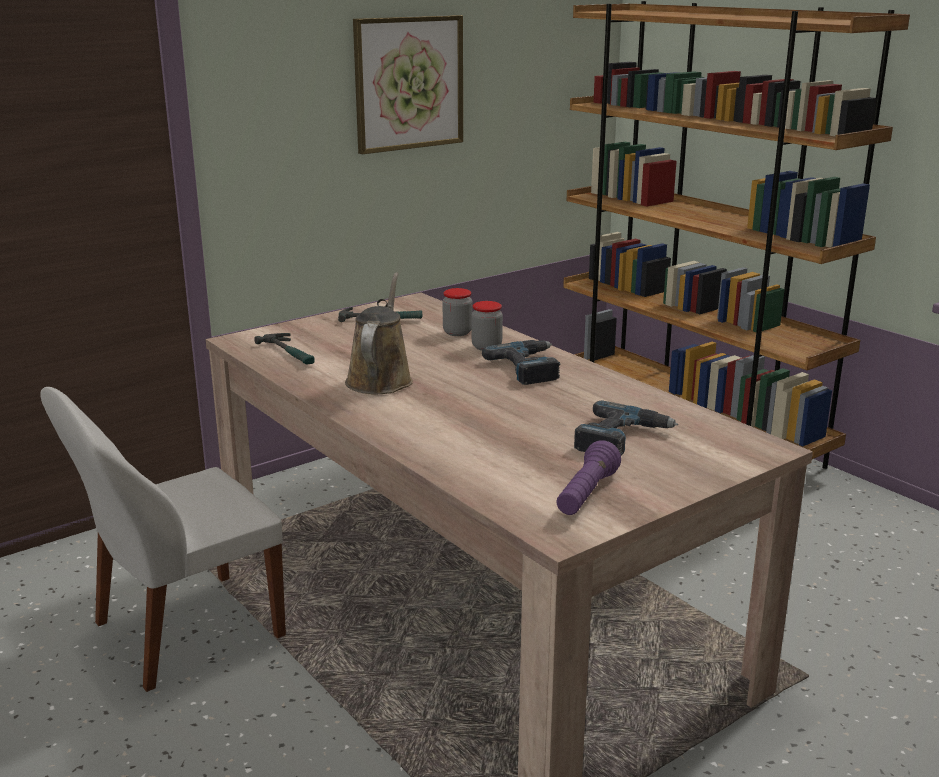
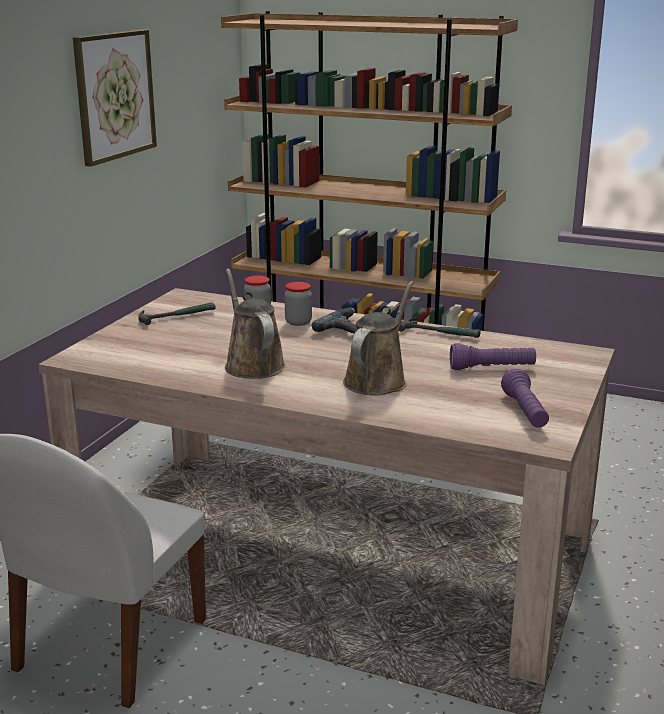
camera: 30 degrees left, 0 degrees up
hammer [254,333,315,364] -> hammer moved to [399,317,480,338]
power drill [574,401,678,456] -> purple flashlight [450,343,536,370]
none -> brown watering can [343,281,414,395]

